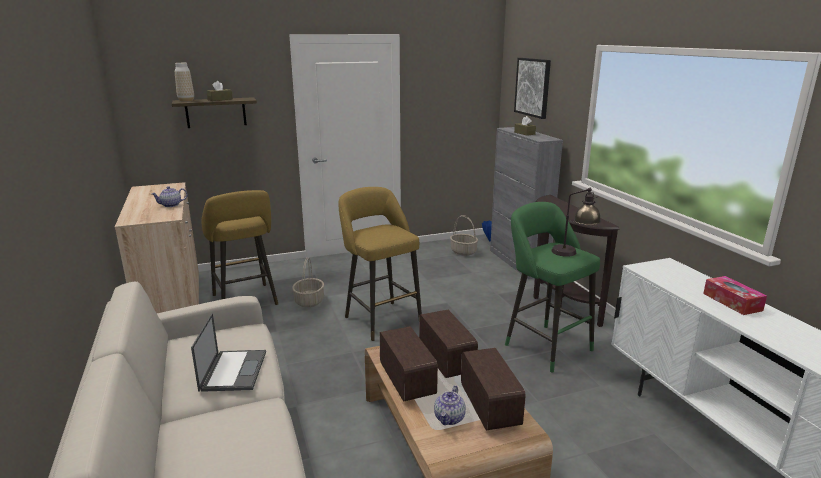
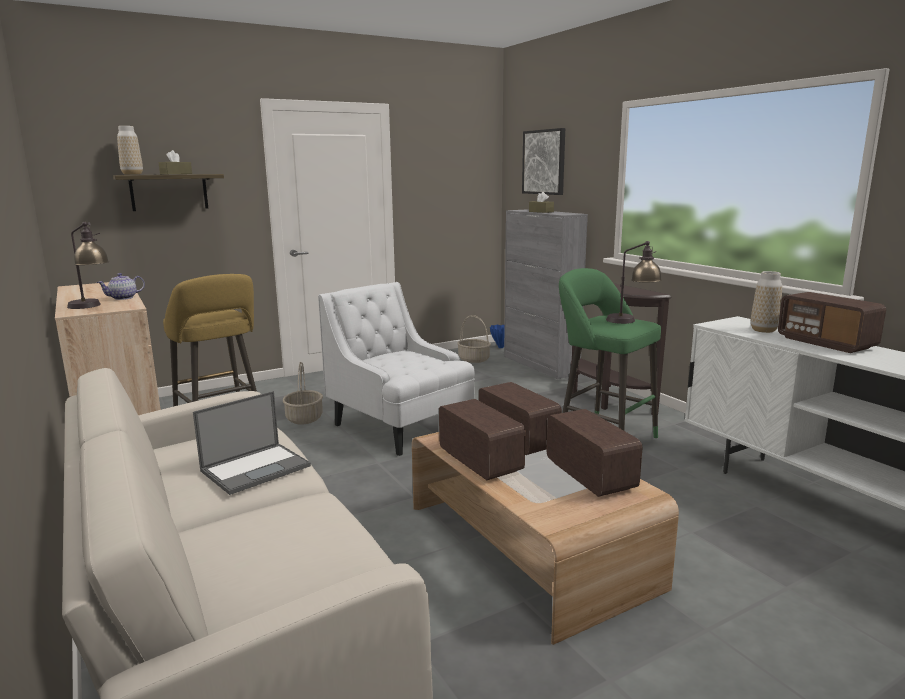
camera: 10 degrees left, 5 degrees down
laptop [191,313,266,392] -> laptop turned 60 degrees clockwise [193,391,311,495]
yellow stool [338,187,422,341] -> white armchair [318,282,475,456]
teapot [434,385,466,425] -> none
tissue box [703,276,767,315] -> radio [778,292,886,353]
none -> table lamp [67,222,110,309]
none -> vase [751,271,782,333]

